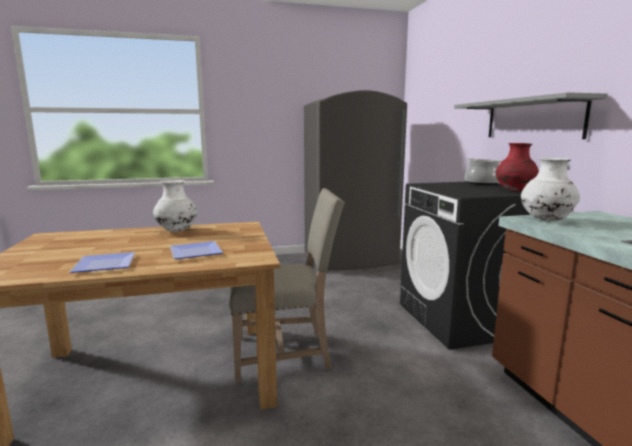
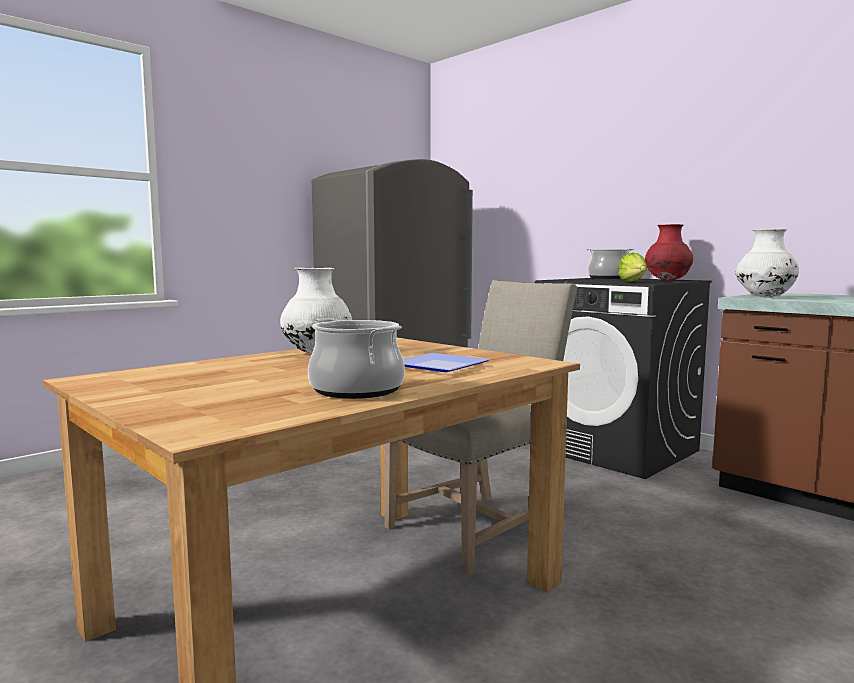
camera: 30 degrees left, 5 degrees down
plate [70,252,135,273] -> cooking pot [308,318,405,399]
grey shelf [454,92,608,139] -> none
none -> lettuce [618,252,647,282]

